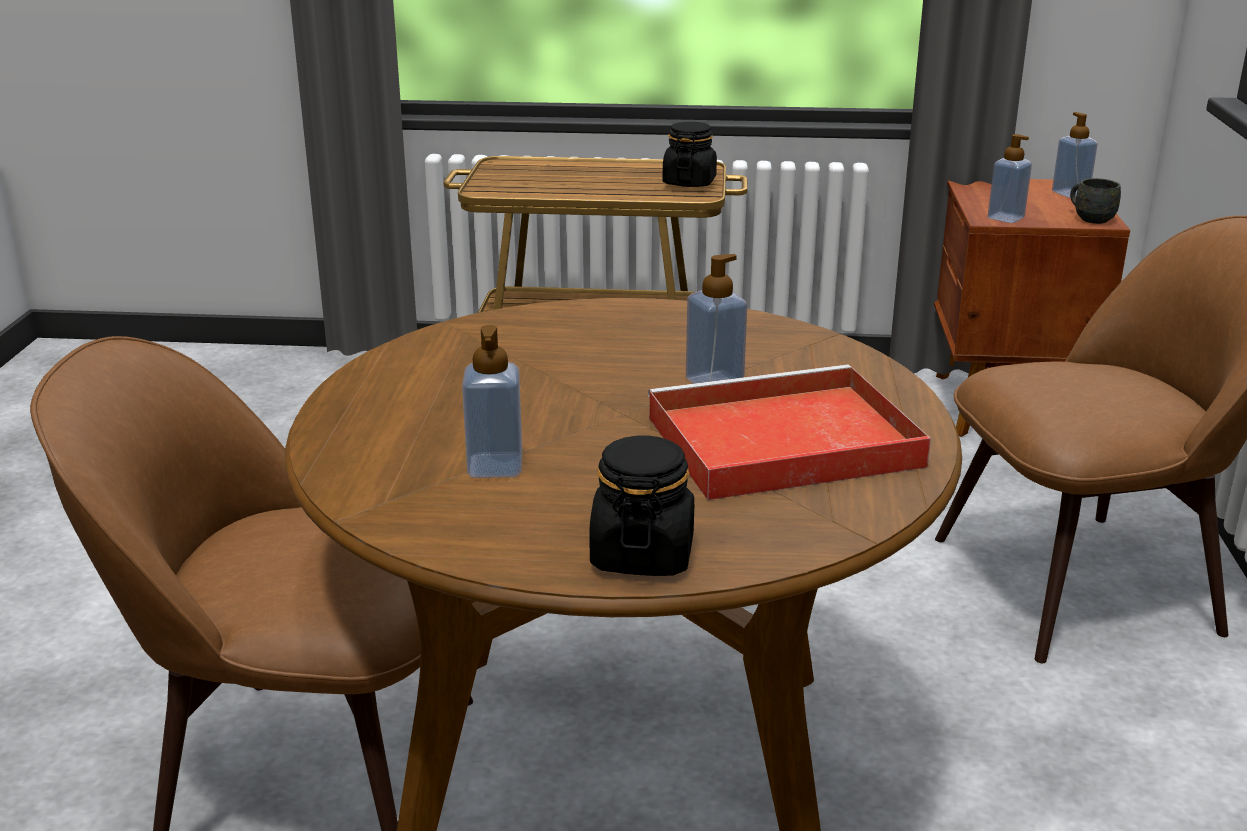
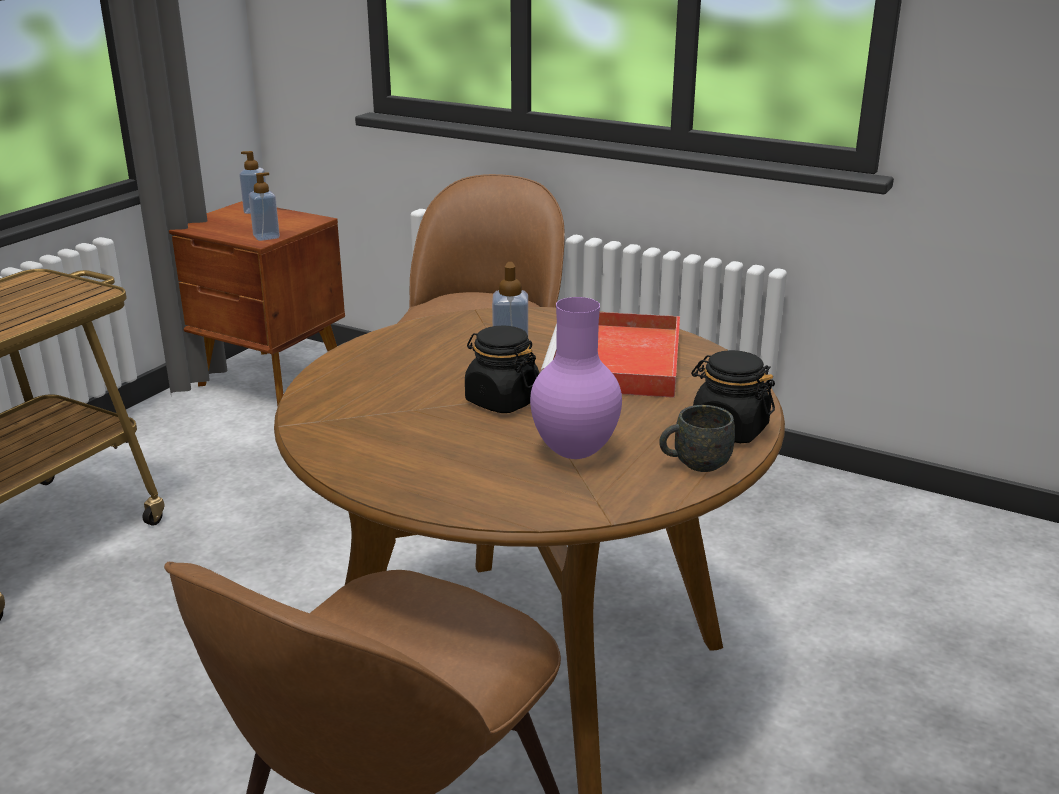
camera: 65 degrees left, 0 degrees up
soap dispenser [462,325,522,478] -> purple vase [530,297,622,459]
black jar [662,122,717,187] -> black jar moved to [465,326,540,413]
grey mug [1070,178,1121,224] -> grey mug moved to [659,405,735,472]

